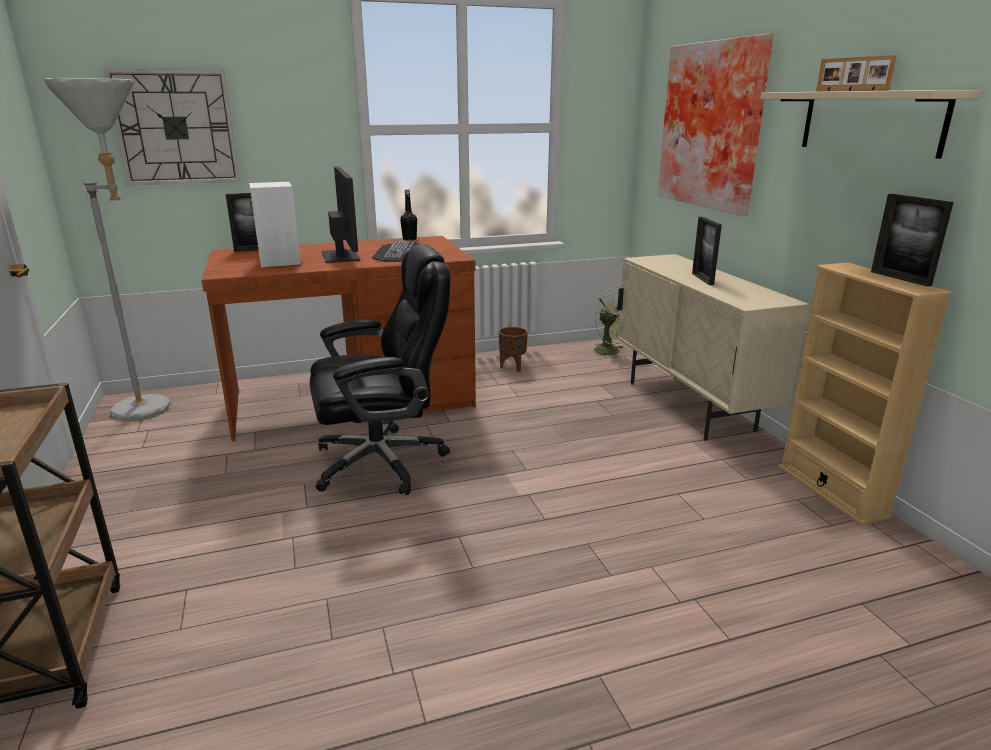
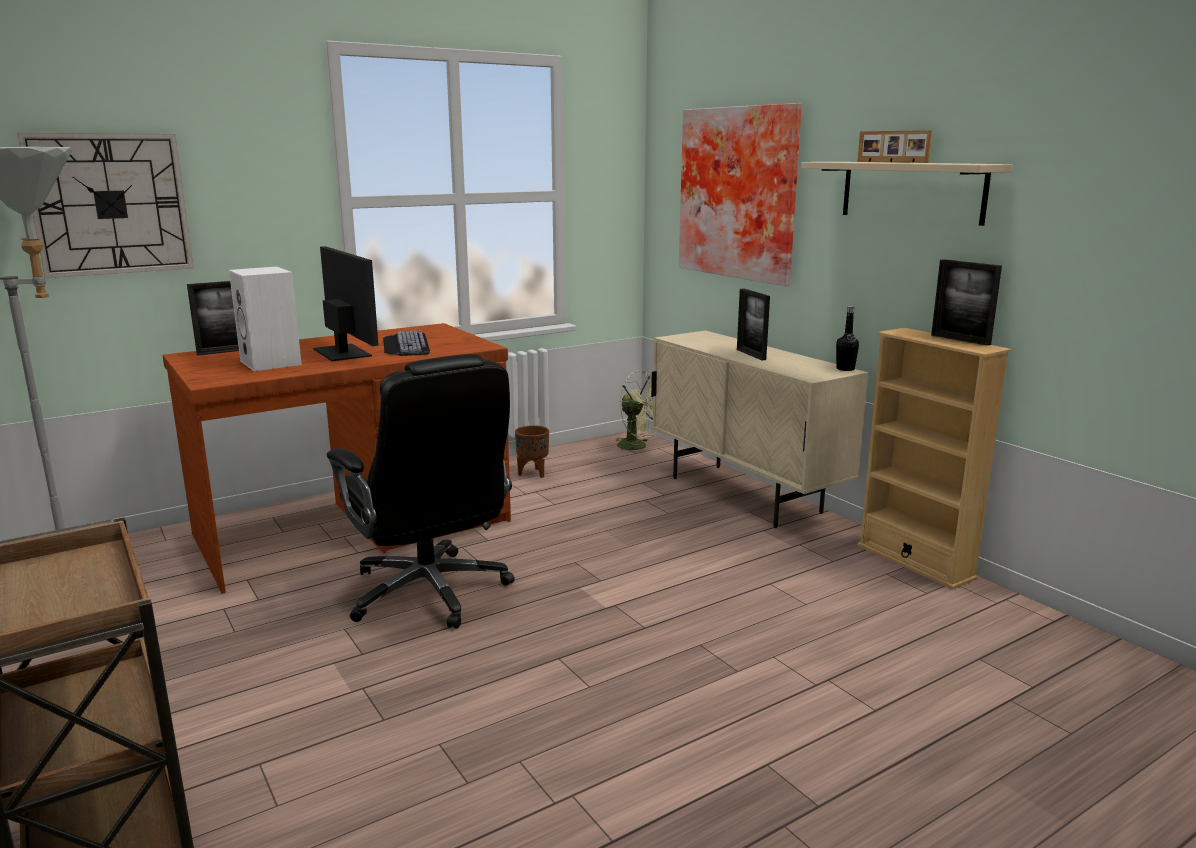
camera: 15 degrees left, 5 degrees down
black office chair [310,244,450,495] -> black office chair turned 90 degrees clockwise [327,354,515,629]
black bottle [400,189,417,240] -> black bottle moved to [836,306,859,371]

